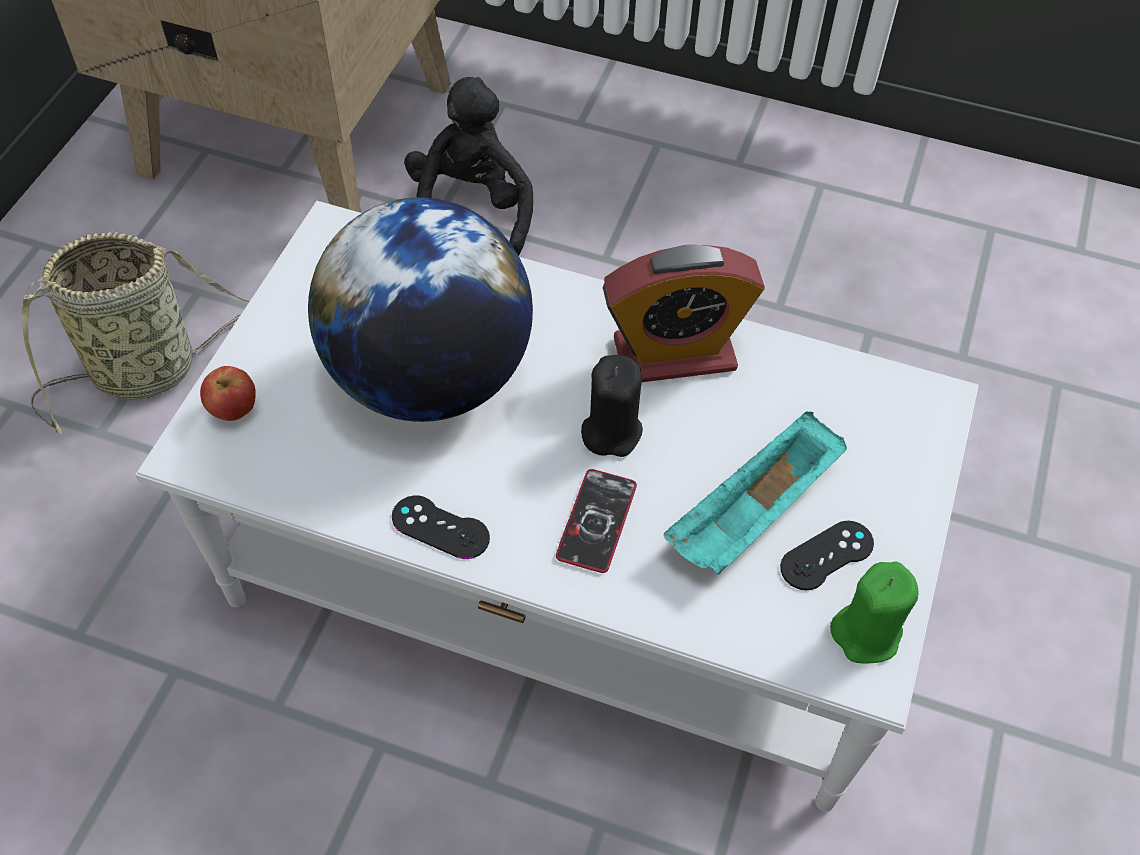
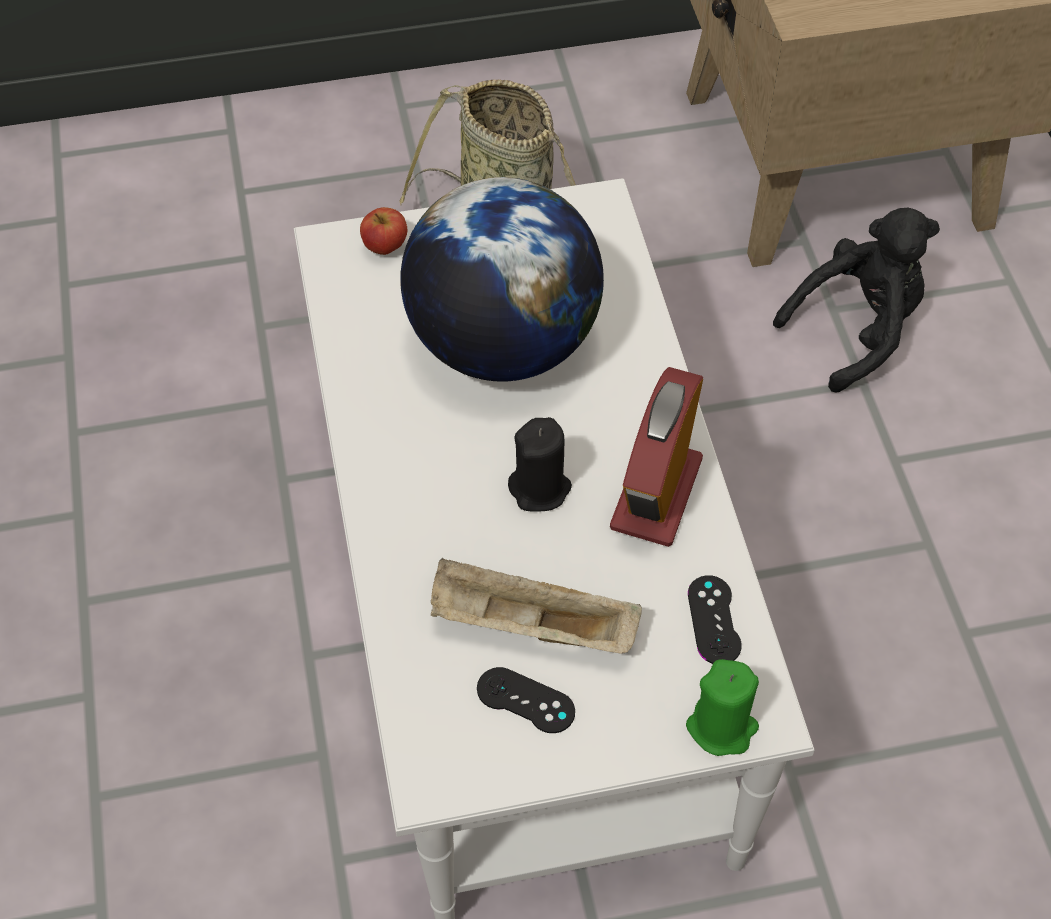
camera: 60 degrees right, 0 degrees up
black game controller [392,496,490,559] -> black game controller moved to [688,575,742,664]
phone [556,469,637,573] -> none
alarm clock [603,245,765,382] -> alarm clock turned 60 degrees clockwise [610,367,703,547]
turquoise tray [663,411,847,575] -> beige tray [431,558,642,654]
green candle [830,561,919,663] -> green candle moved to [686,659,759,756]

